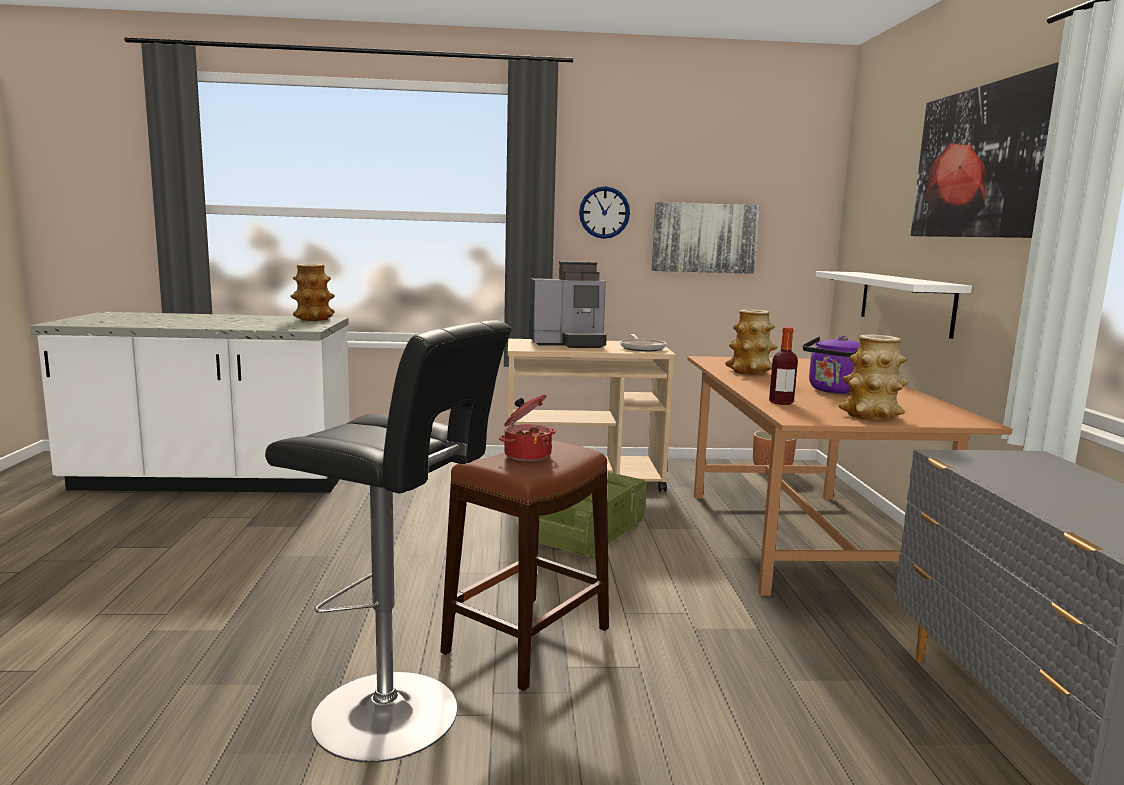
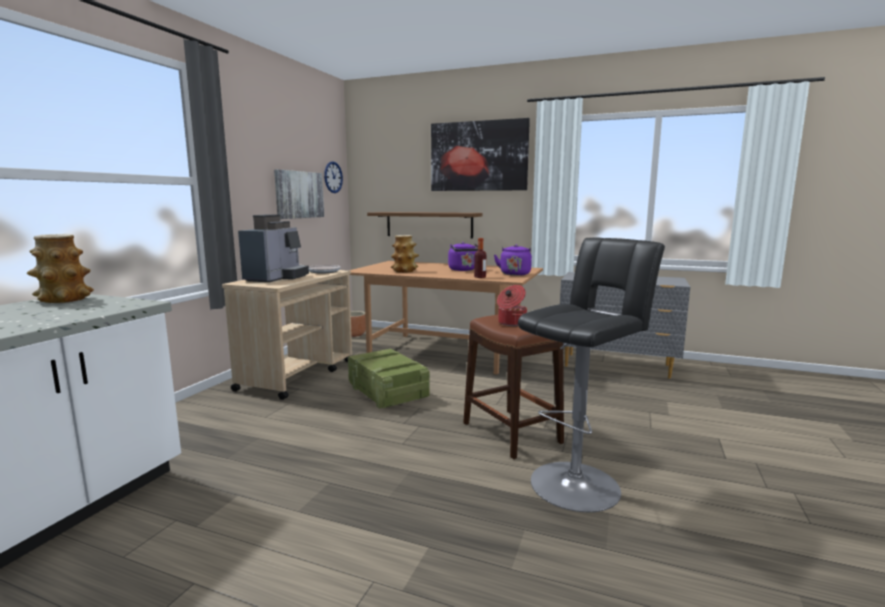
camera: 65 degrees left, 0 degrees up
wall clock [579,186,630,239] -> wall clock moved to [324,161,343,193]
white shelf [815,271,972,339] -> brown shelf [367,212,483,239]
vase [839,334,909,421] -> purple kettle [494,244,532,276]

